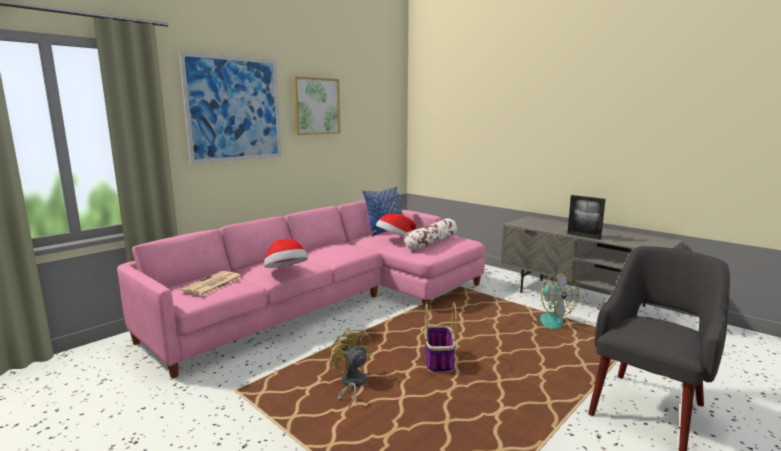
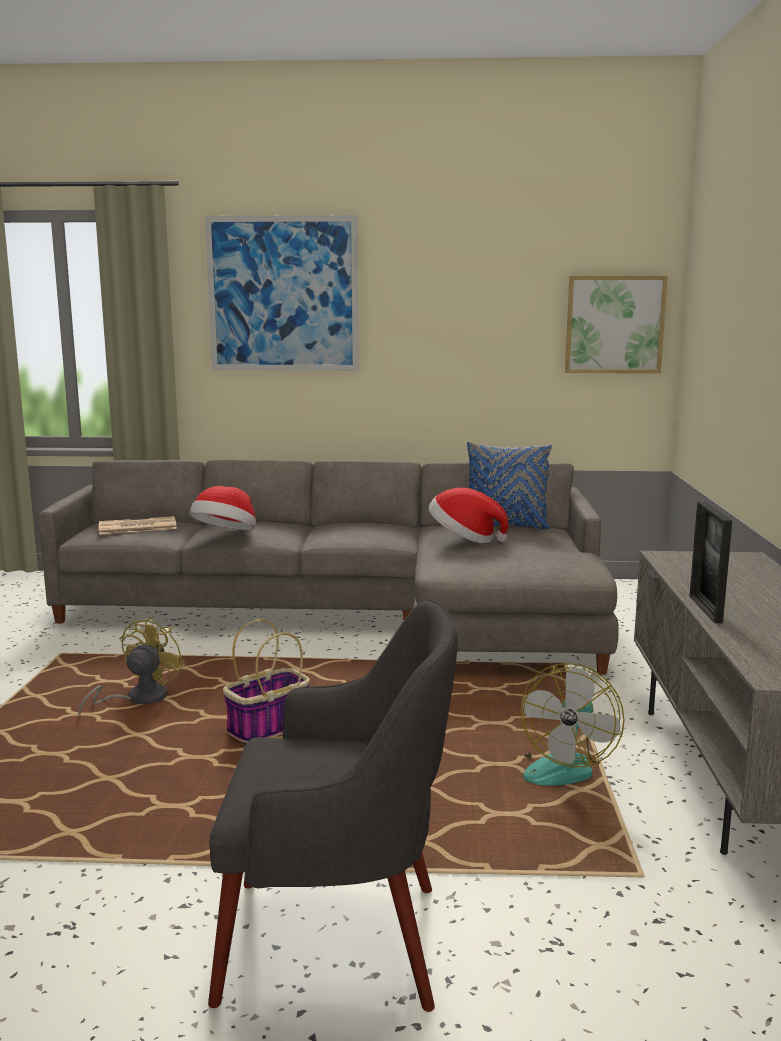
camera: 50 degrees right, 0 degrees up
pink sofa [117,200,485,379] -> grey sofa [38,459,619,675]
picture [293,76,340,135] -> picture moved to [565,276,668,373]
pillow [405,218,457,251] -> none

